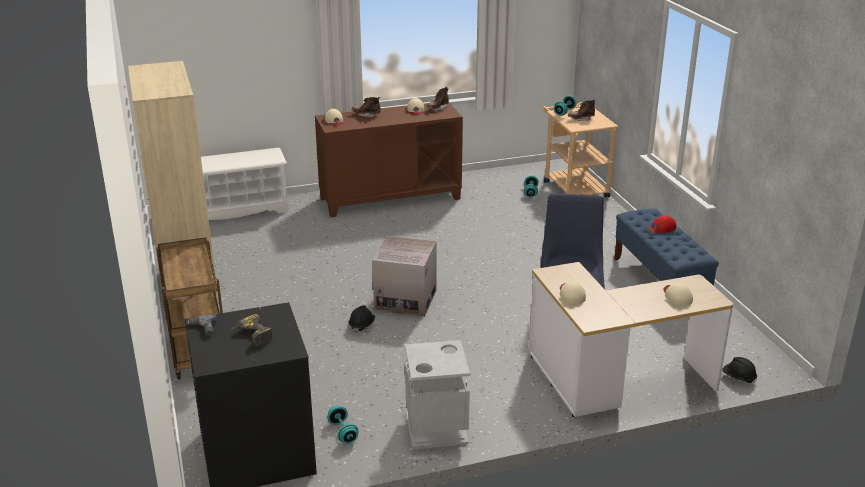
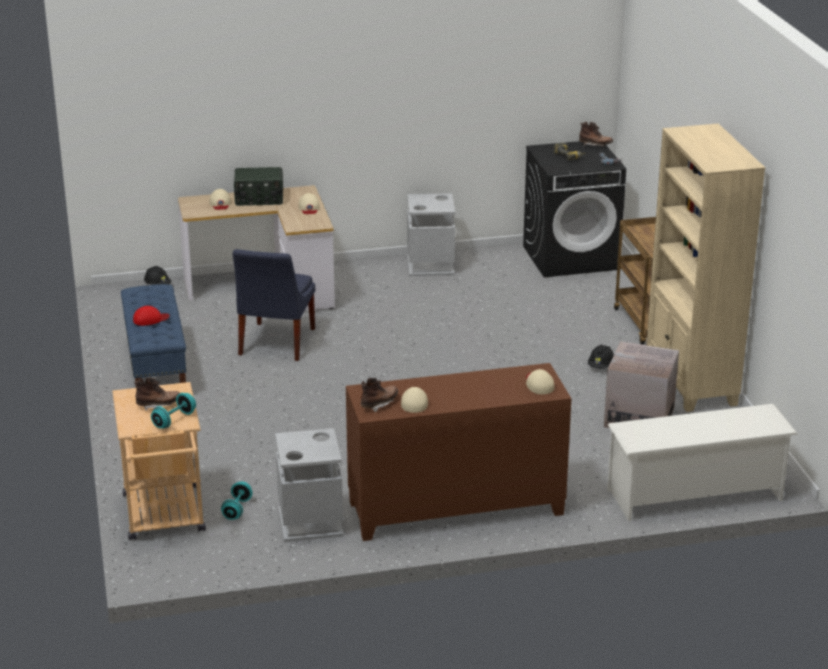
camera: 175 degrees left, 0 degrees up
turquoise dumbbell [327,405,359,444] -> none
black hard hat [349,305,375,333] -> black hard hat moved to [588,344,614,369]
brown boot [351,97,381,118] -> brown boot moved to [579,122,613,146]
cardboard box [372,236,437,317] -> cardboard box moved to [604,341,679,428]
none -> radio [234,167,283,206]
none -> grey trash can [275,428,343,542]

